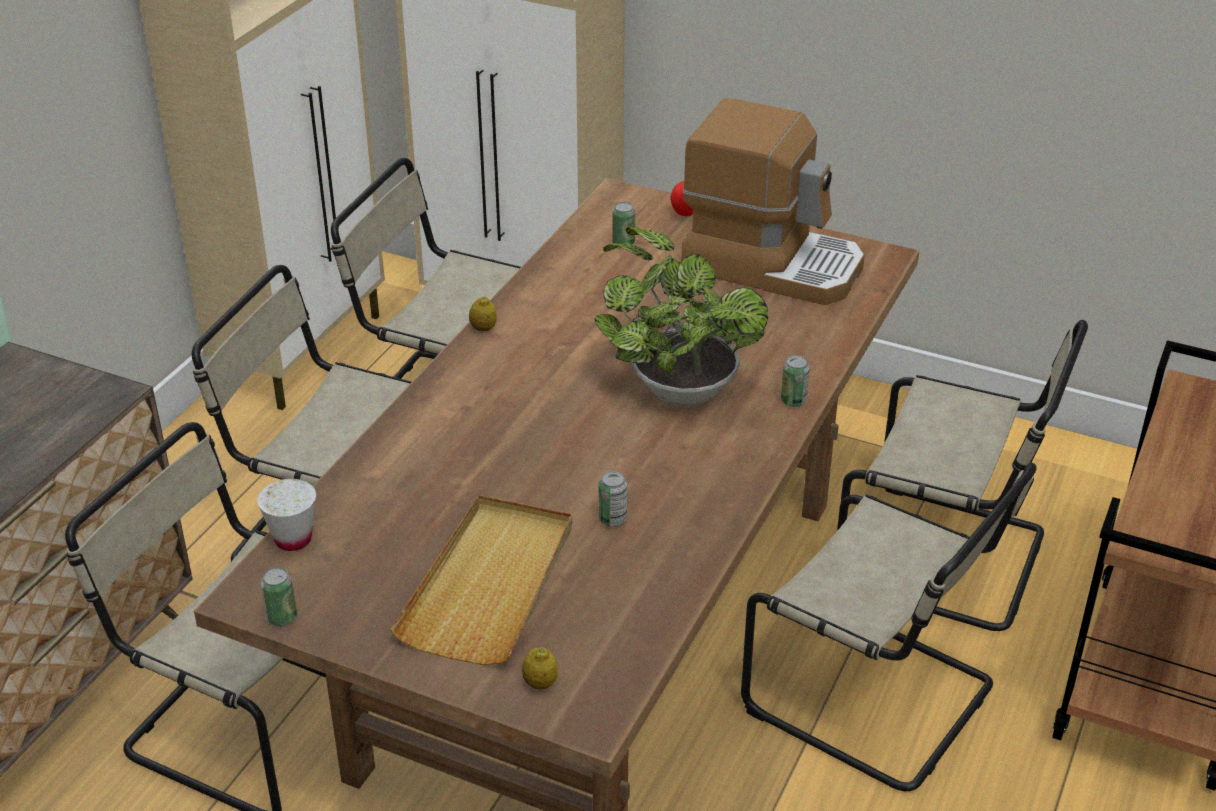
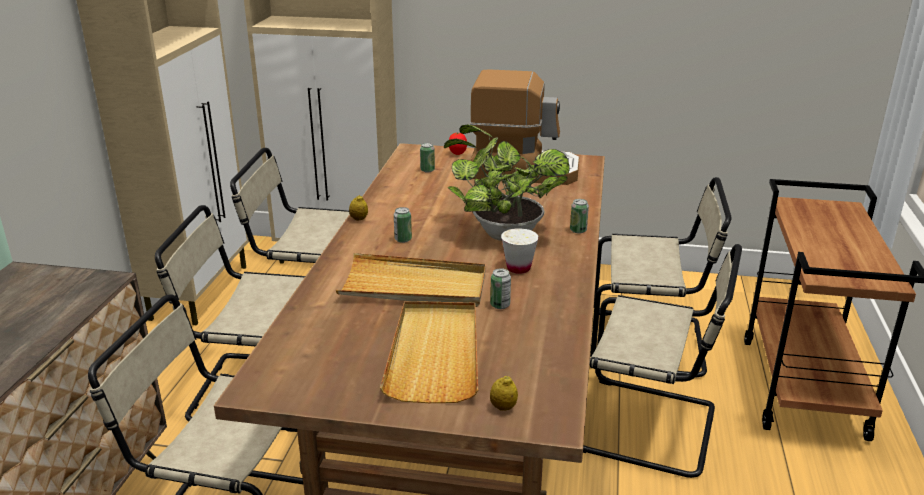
camera: 15 degrees left, 10 degrees down
white cup [257,479,316,551] -> white cup moved to [501,228,539,274]
can [261,567,297,626] -> can moved to [394,207,412,243]
none -> beige tray [336,253,486,307]

